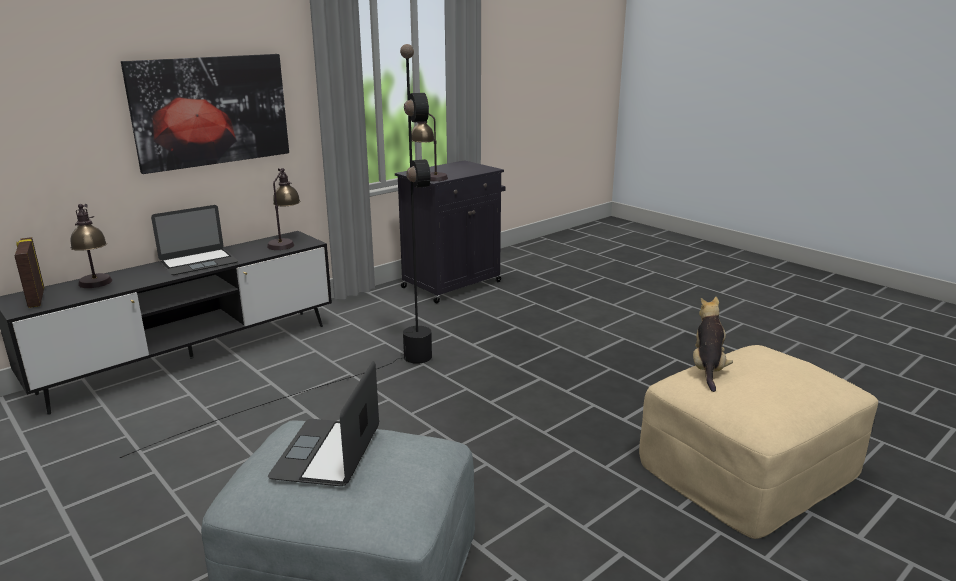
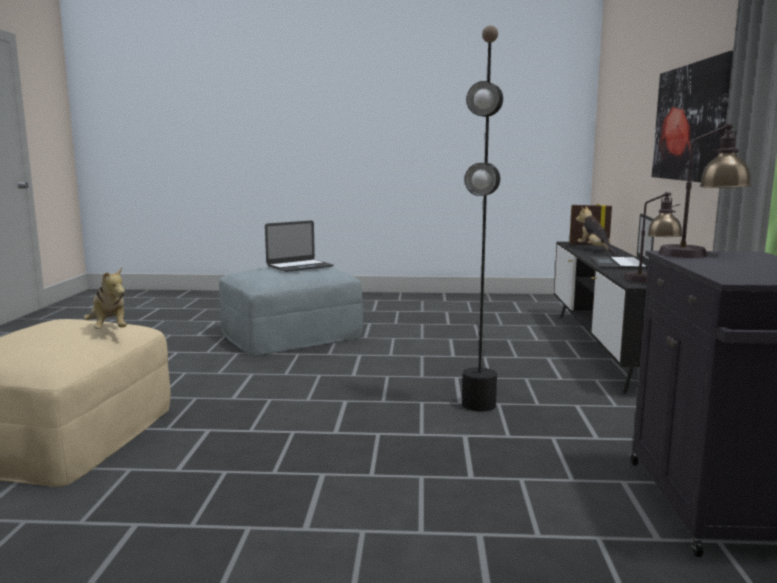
camera: 135 degrees right, 10 degrees down
table lamp [71,204,112,288] -> plush toy [576,206,616,254]
laptop [268,361,379,486] -> laptop turned 90 degrees clockwise [265,221,334,272]

